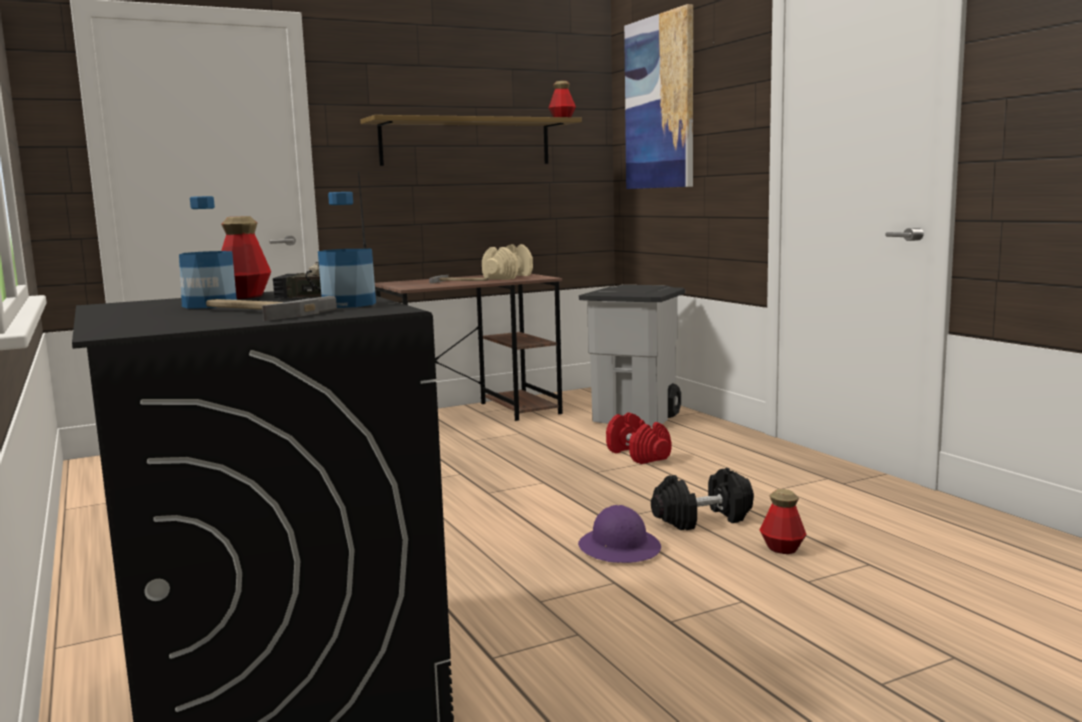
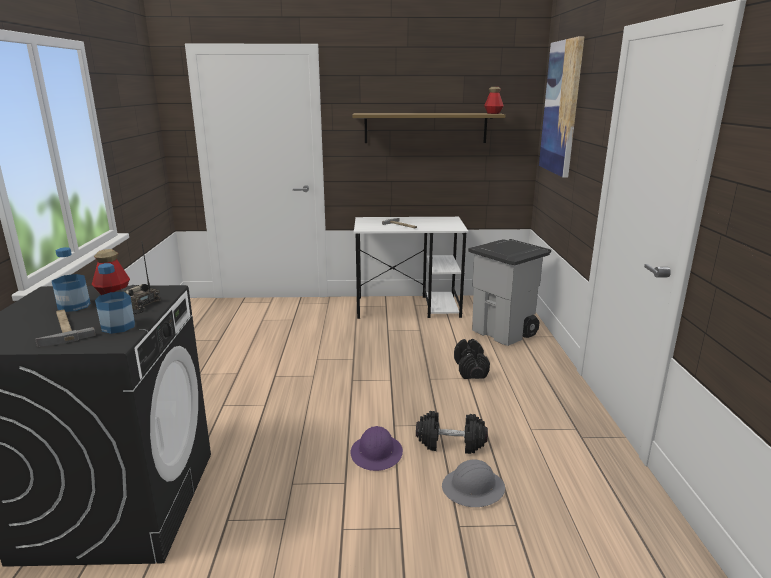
camera: 25 degrees right, 10 degrees up
brown desk [375,274,563,421] -> white desk [354,217,468,319]
beige dumbbell [482,244,533,280] -> none
red dumbbell [606,412,671,464] -> black dumbbell [454,339,490,379]
bottle [759,489,807,554] -> grey hard hat [442,459,505,507]

